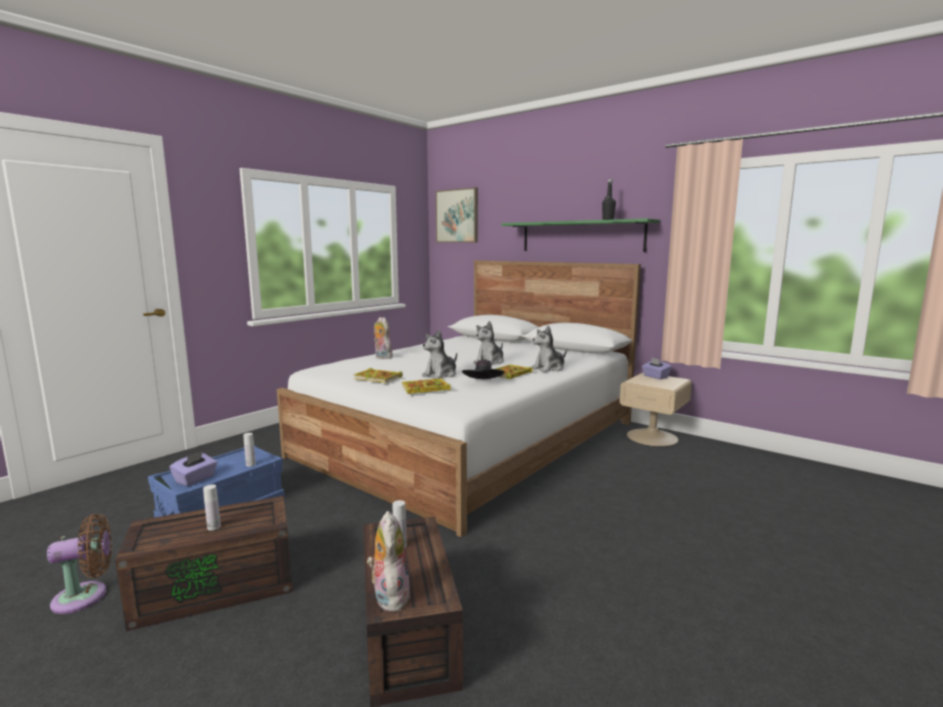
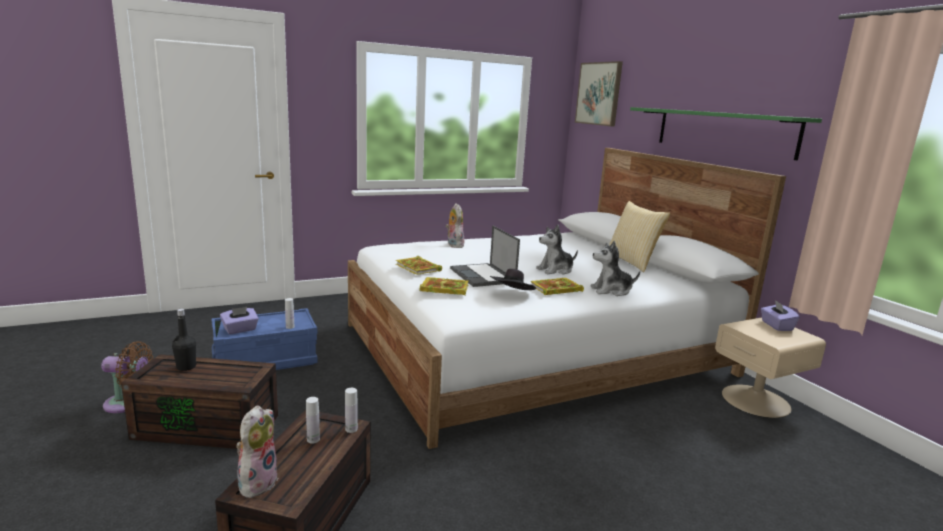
camera: 25 degrees right, 5 degrees up
white bottle [203,484,221,531] -> white bottle moved to [345,388,358,433]
plush toy [422,329,457,379] -> laptop [450,225,520,287]
black bottle [602,179,616,220] -> black bottle moved to [172,309,197,371]
none -> pillow [609,201,670,272]

